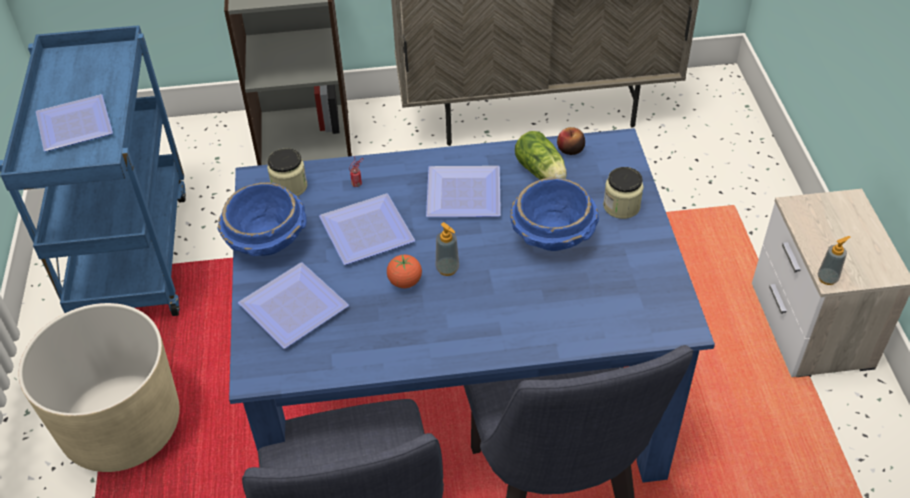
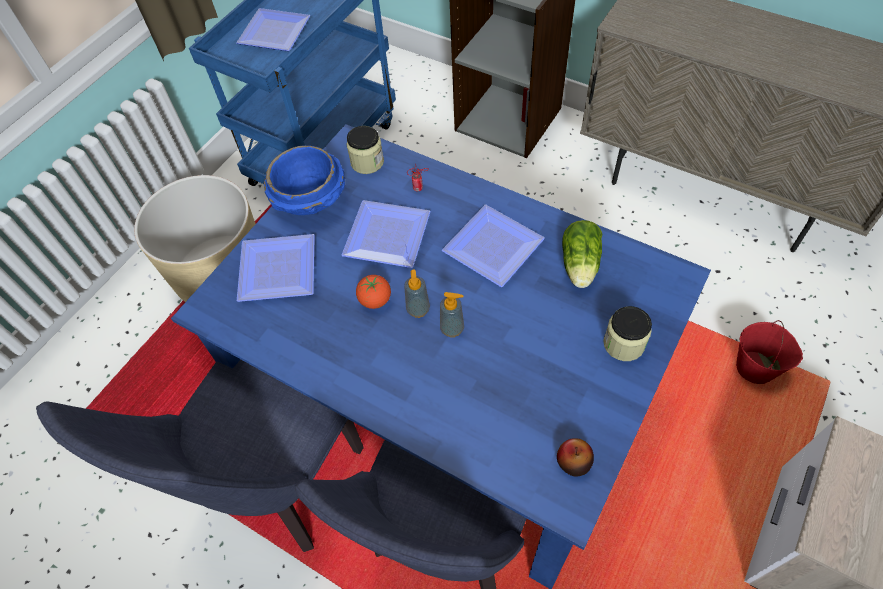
camera: 40 degrees right, 10 degrees up
blue bowl [510,178,599,251] -> none
apple [557,127,585,155] -> apple moved to [557,438,594,477]
soap dispenser [817,236,851,285] -> soap dispenser moved to [440,292,464,337]
none -> red bucket [736,320,803,384]

